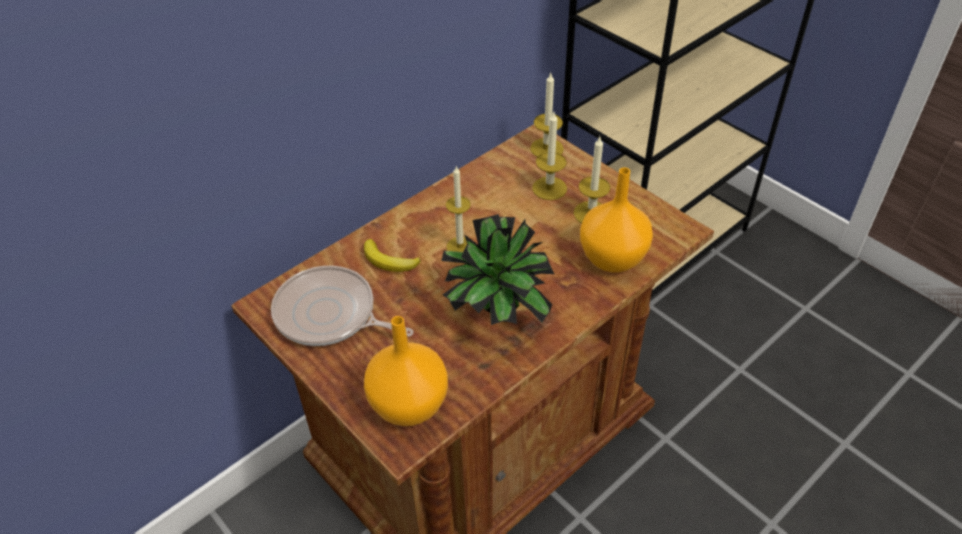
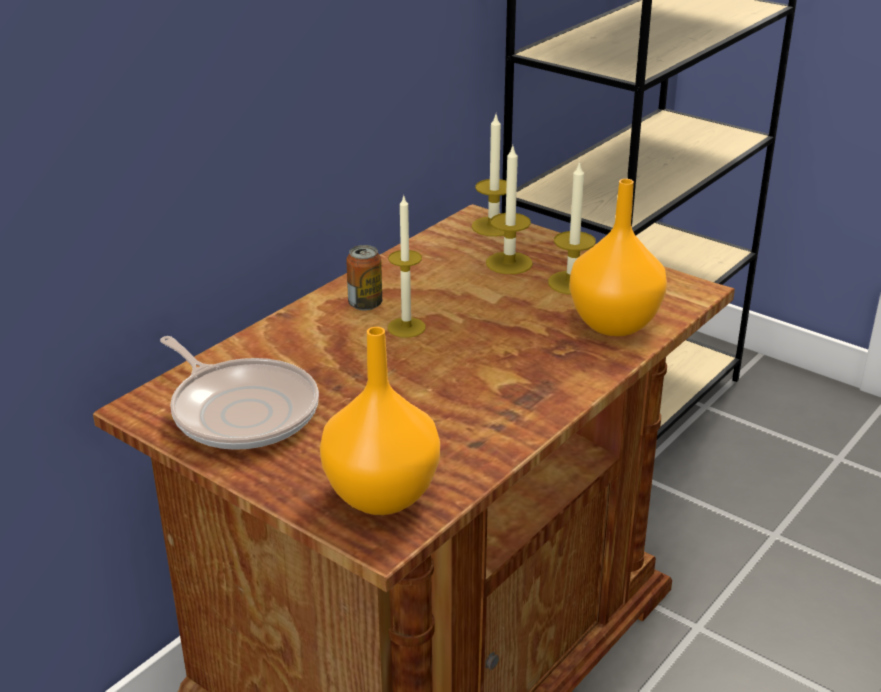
camera: 10 degrees left, 15 degrees down
frying pan [271,266,414,346] -> frying pan turned 150 degrees counterclockwise [160,336,319,450]
banana [364,239,421,272] -> none
potted plant [441,214,554,325] -> none
none -> can [346,245,382,311]

